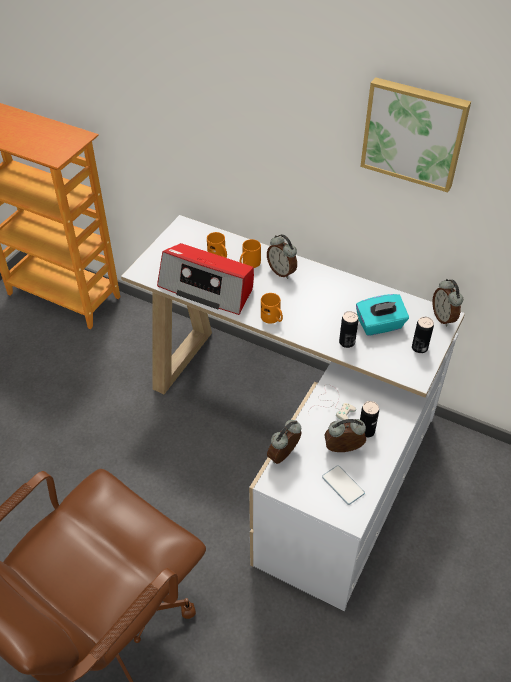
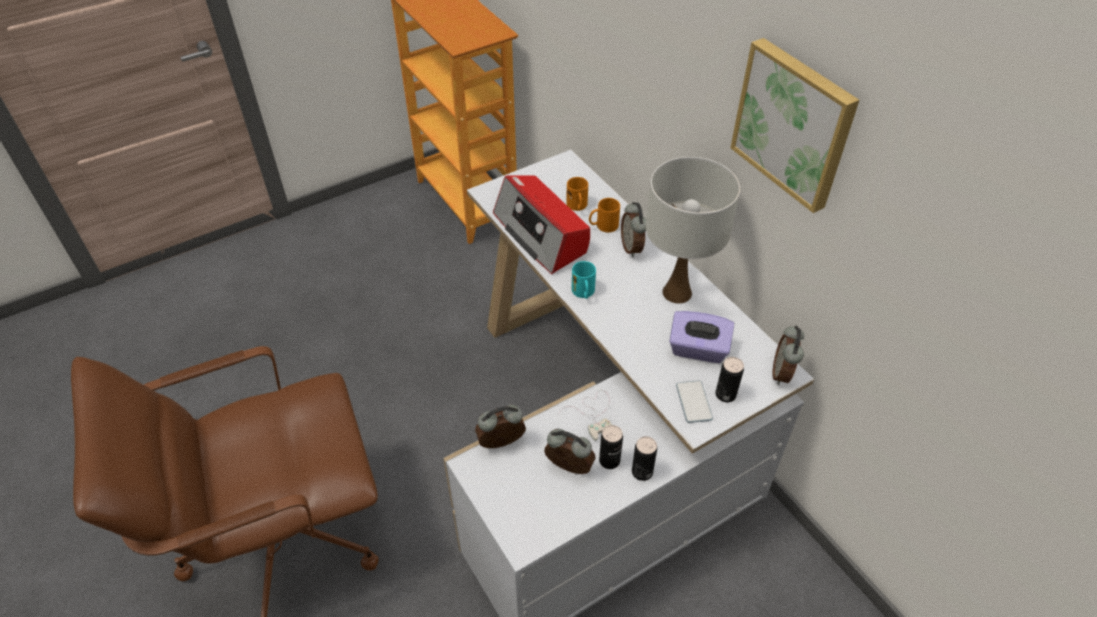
camera: 30 degrees right, 0 degrees up
orange mug [261,293,283,324] -> turquoise mug [572,261,596,299]
phone [322,465,365,505] -> phone moved to [676,381,713,423]
can [339,311,359,348] -> can moved to [632,436,657,481]
turquoise tissue box [356,294,409,336] -> purple tissue box [669,311,734,363]
none -> white table lamp [646,157,740,304]

